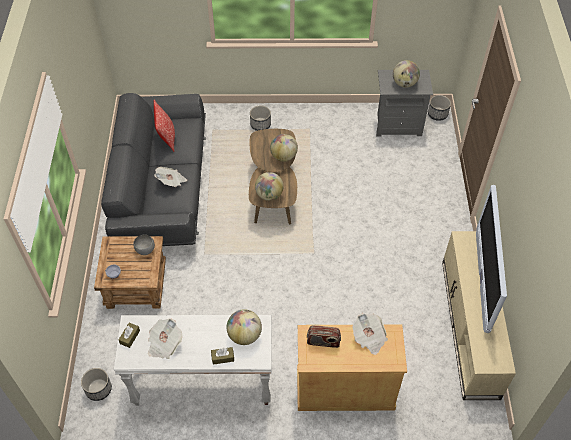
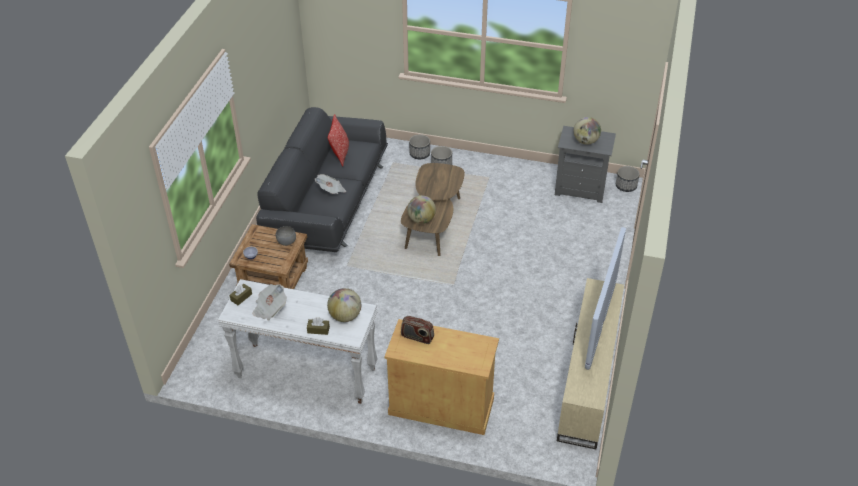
camera: 15 degrees right, 10 degrees down
planter [81,368,112,401] -> planter moved to [409,134,430,159]
globe [270,134,298,162] -> none
newspaper [352,313,388,355] -> none

